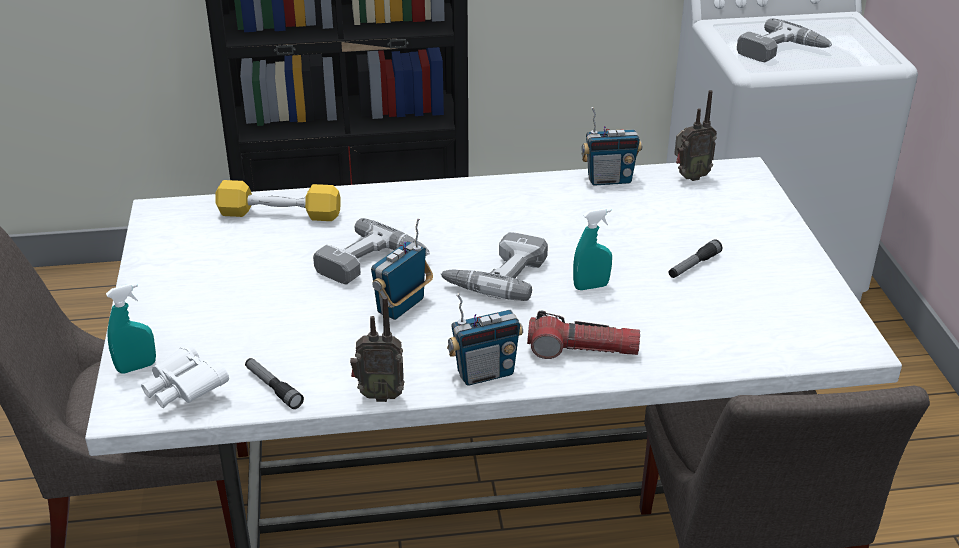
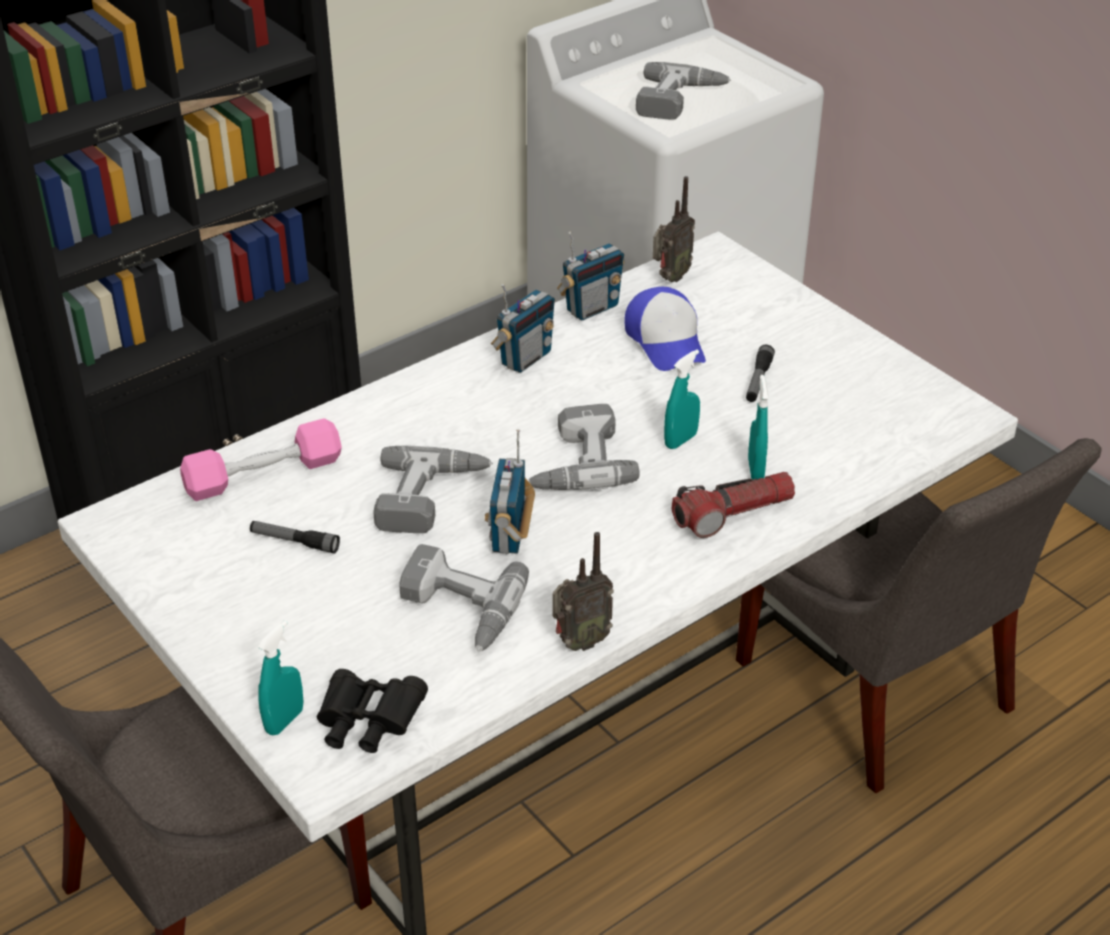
camera: 30 degrees left, 5 degrees up
white binoculars [141,344,229,408] -> black binoculars [317,669,428,753]
yellow dumbbell [215,180,341,221] -> pink dumbbell [180,418,342,501]
flashlight [245,358,304,409] -> flashlight moved to [250,521,340,554]
radio [447,293,523,386] -> radio moved to [491,284,555,373]
none -> power drill [399,544,529,652]
none -> cap [624,287,706,371]
none -> turquoise spray bottle [748,375,768,479]

